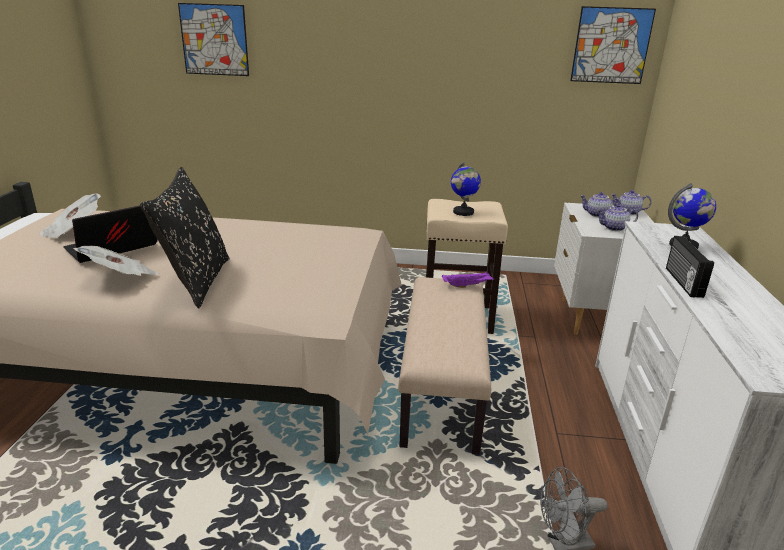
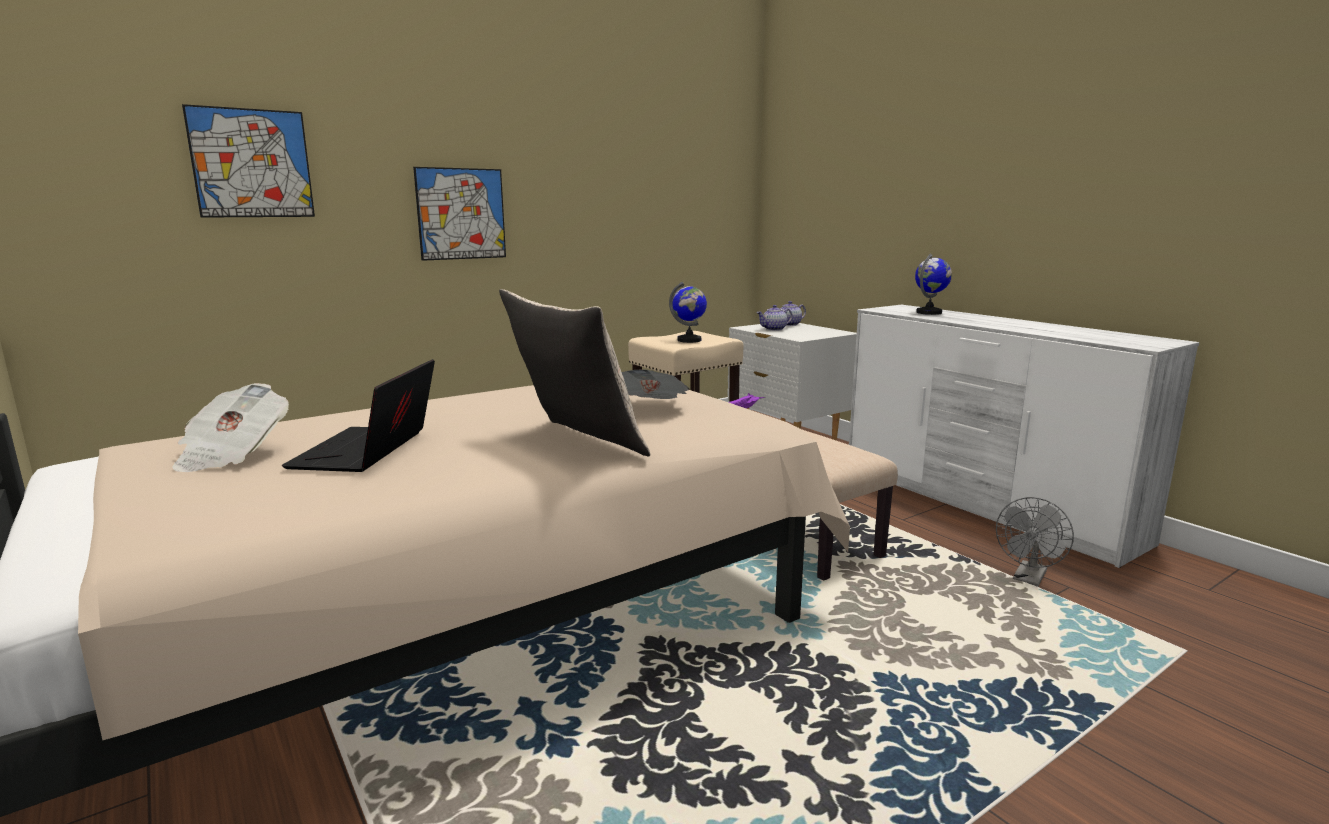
camera: 40 degrees left, 10 degrees down
newspaper [73,246,160,276] -> newspaper moved to [622,369,690,399]
black pillow [140,167,229,308] -> beige pillow [499,289,650,456]
picture [570,6,656,84] -> picture moved to [413,167,506,261]
teapot [597,204,638,231] -> none
radio [666,236,714,298] -> none

